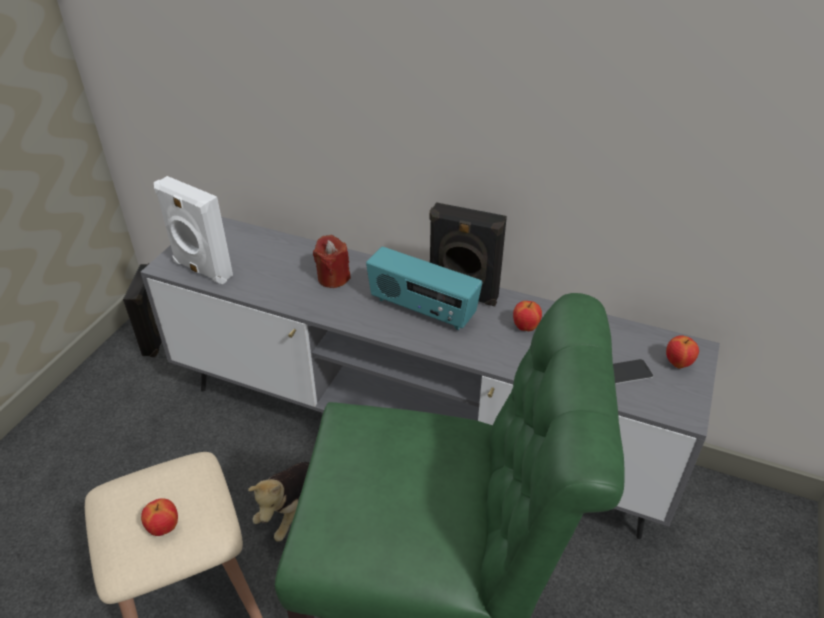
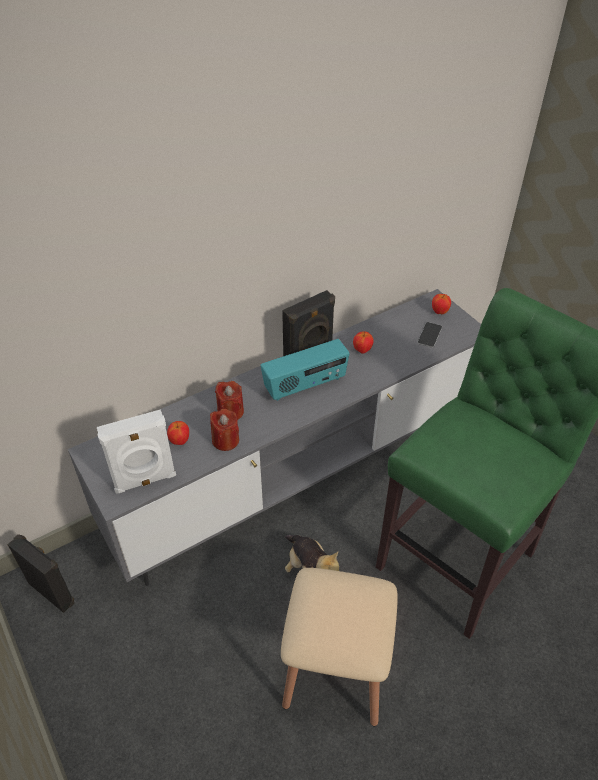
camera: 55 degrees left, 5 degrees up
apple [141,498,178,536] -> apple moved to [167,421,189,445]
none -> red candle [210,409,239,451]

